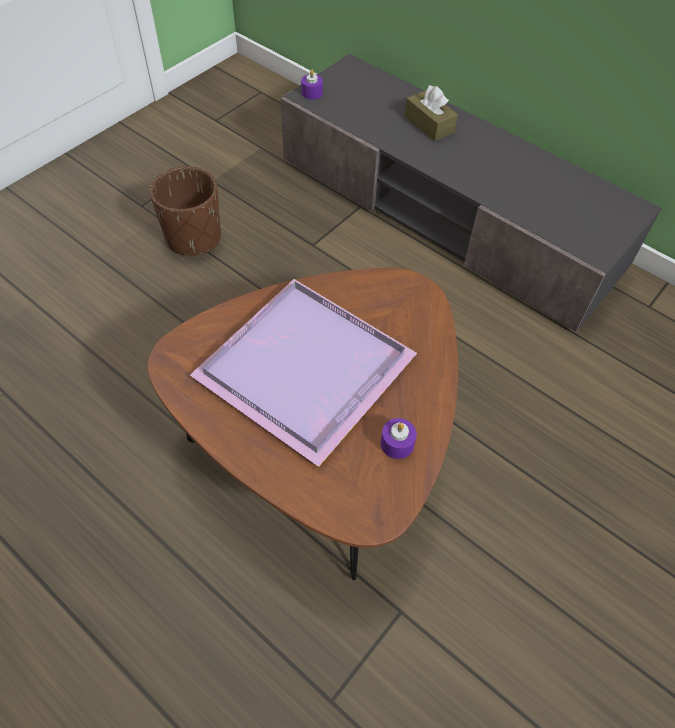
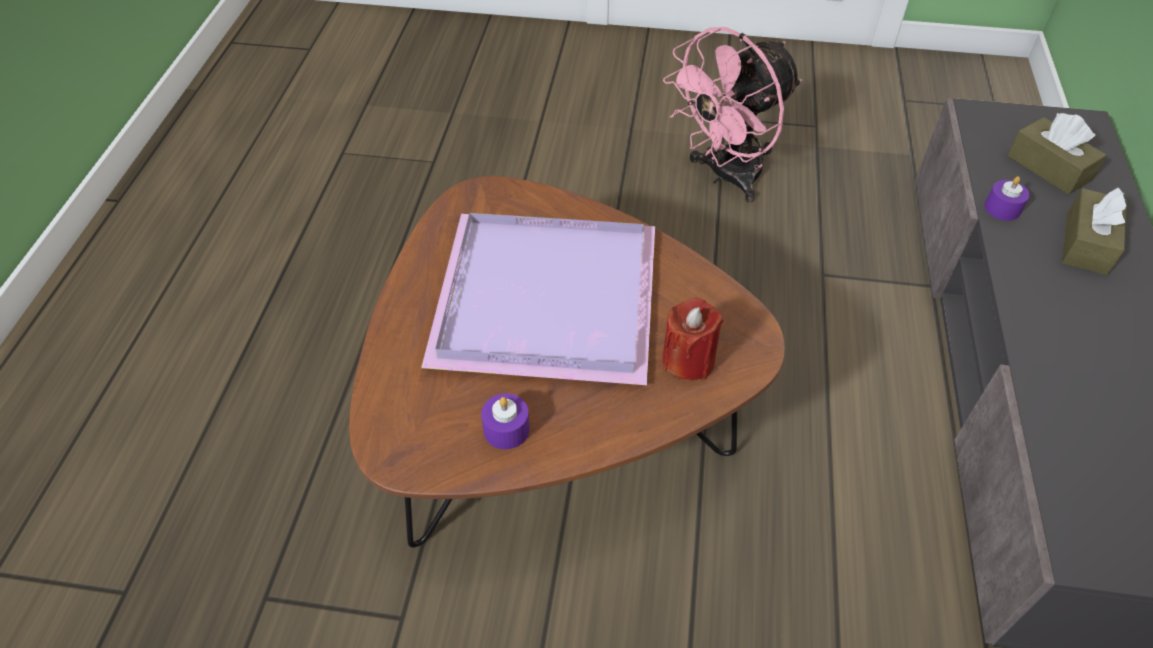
camera: 60 degrees right, 5 degrees down
brown planter [150,166,221,256] -> pink fan [663,27,802,202]
purple candle [301,69,323,99] -> purple candle moved to [985,176,1030,221]
none -> red candle [662,297,723,381]
none -> brown tissue box [1008,113,1107,195]

